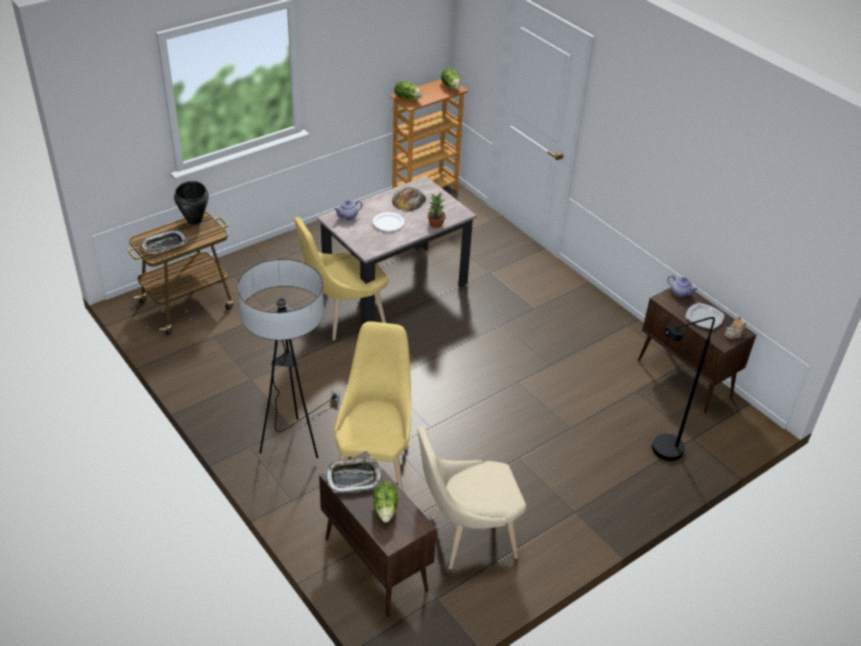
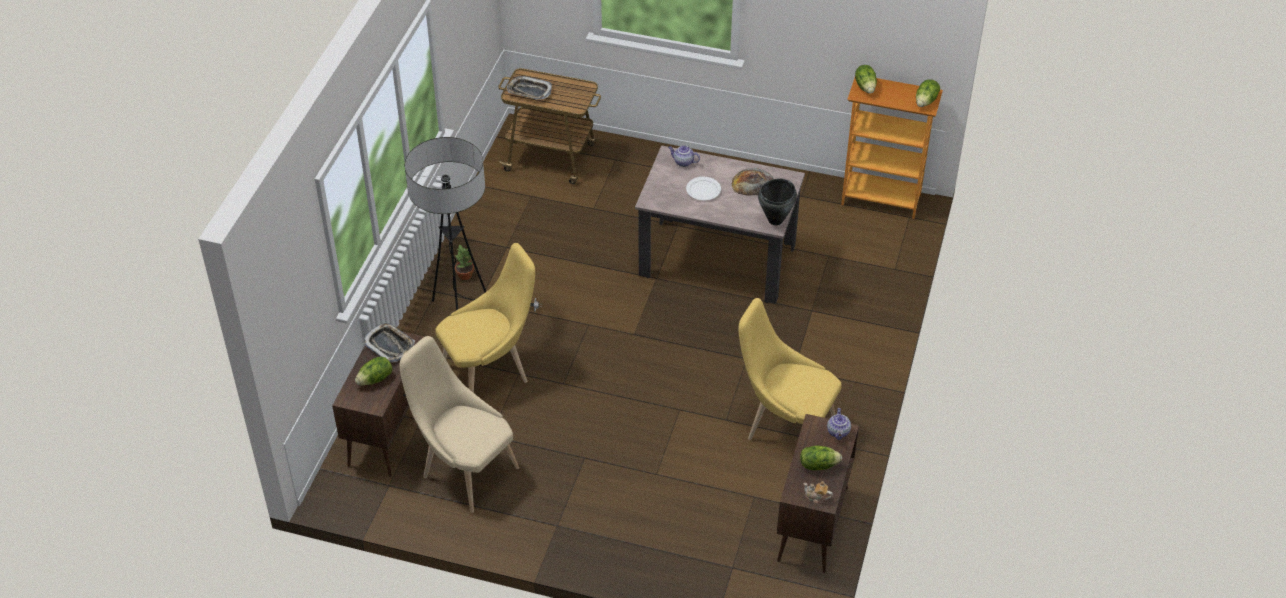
camera: 55 degrees right, 5 degrees up
black cooking pot [174,181,209,225] -> black cooking pot moved to [758,179,797,225]
yellow chair [294,217,388,340] -> yellow chair moved to [738,298,842,440]
potted plant [428,193,446,228] -> potted plant moved to [455,244,474,280]
black floor lamp [652,317,715,461] -> none
plate [685,302,725,330] -> lettuce [800,445,842,471]

